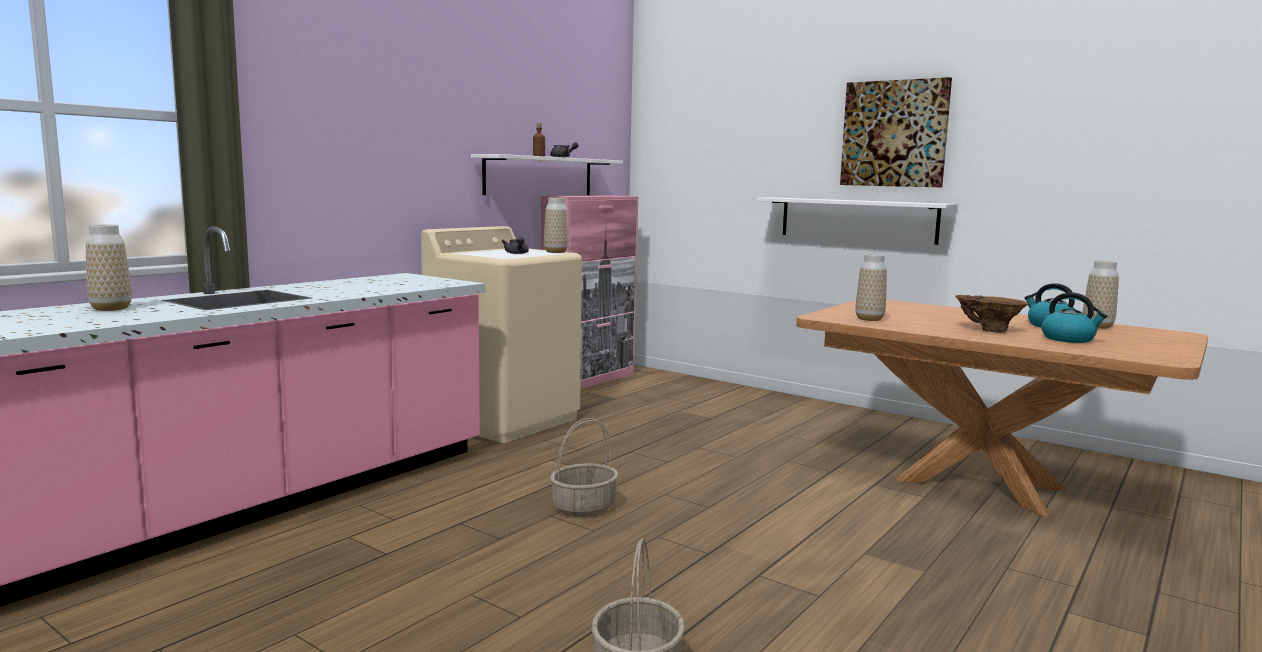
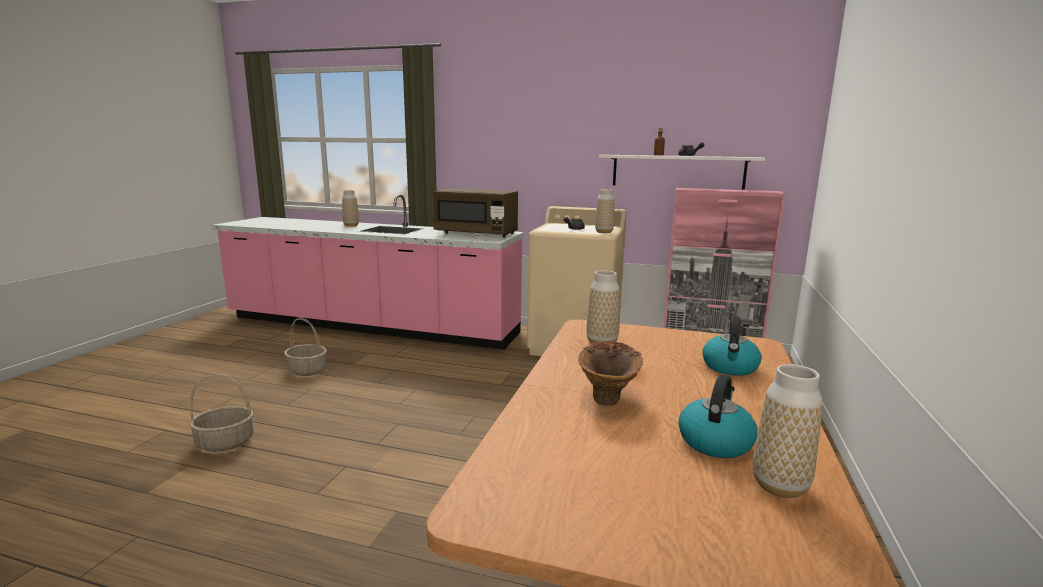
camera: 70 degrees right, 5 degrees up
basket [550,418,619,517] -> basket moved to [284,317,327,376]
white shelf [756,197,958,245] -> none
picture [840,77,952,187] -> none
kettle [1042,292,1107,343] -> kettle moved to [702,316,762,376]
none -> brown microwave [432,188,518,238]

